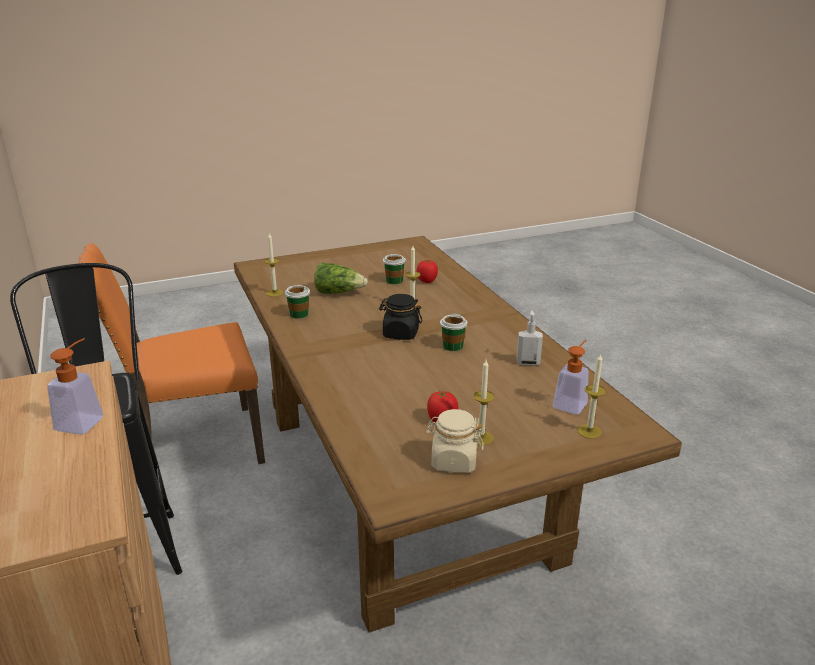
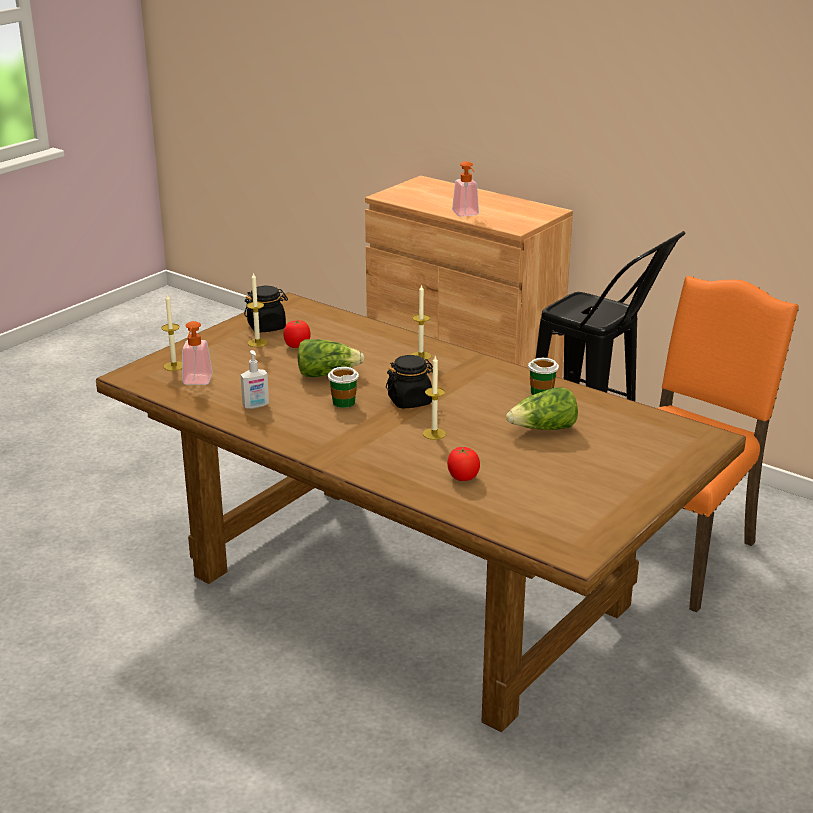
camera: 150 degrees right, 0 degrees up
candle [264,233,284,297] -> candle moved to [411,284,431,360]
cup [383,254,406,284] -> none
beige jar [426,409,484,473] -> black jar [244,286,288,332]
none -> lettuce [297,339,365,377]

